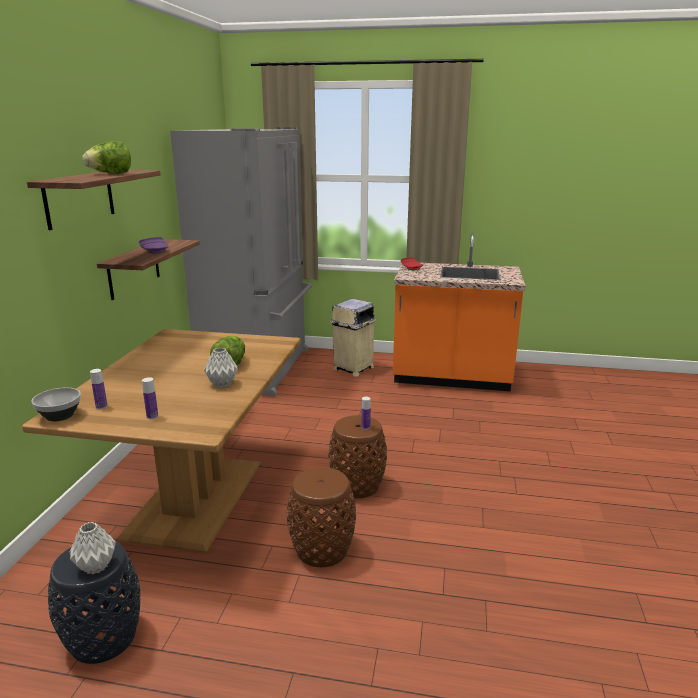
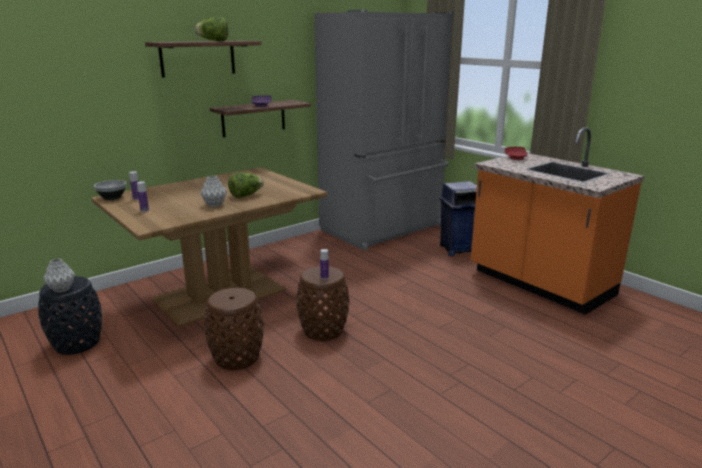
camera: 40 degrees right, 0 degrees up
beige trash can [330,299,376,377] -> blue trash can [440,181,477,256]

